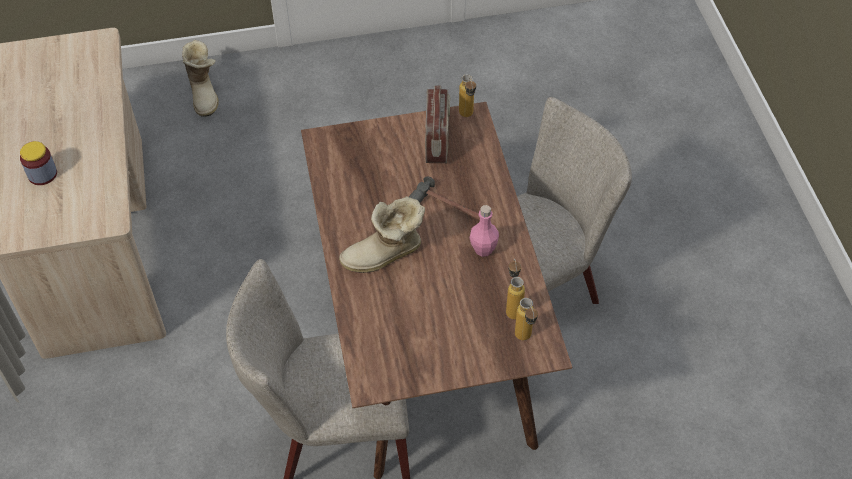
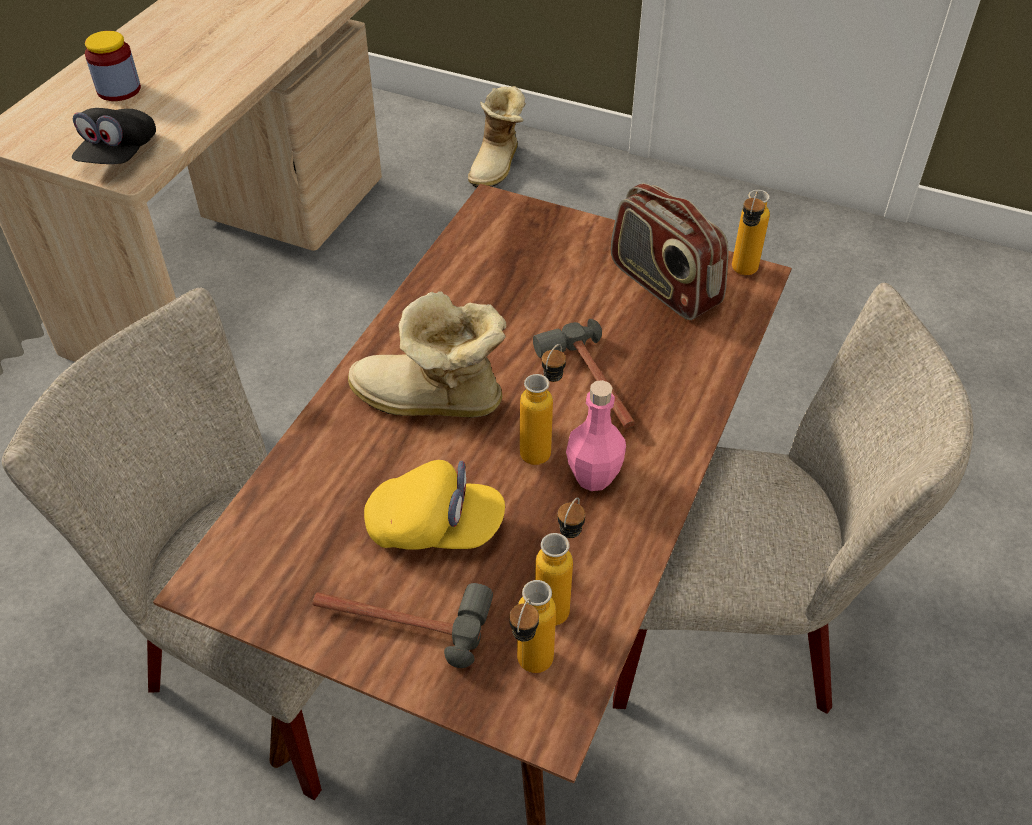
camera: 35 degrees right, 5 degrees down
radio [425,85,450,163] -> radio turned 105 degrees clockwise [611,183,729,320]
none -> black cap [72,108,156,164]
none -> hammer [312,583,493,668]
none -> yellow cap [364,460,505,550]
none -> bottle [520,344,566,465]

